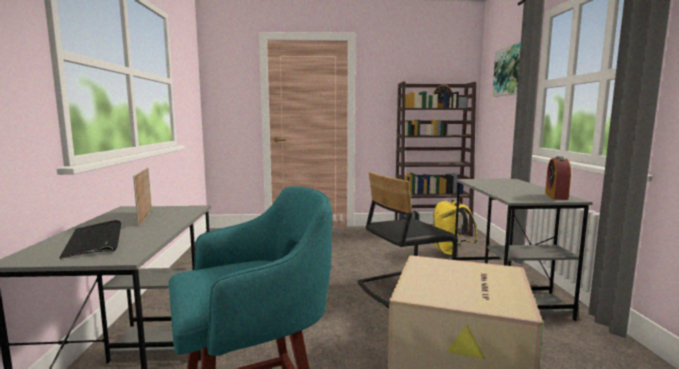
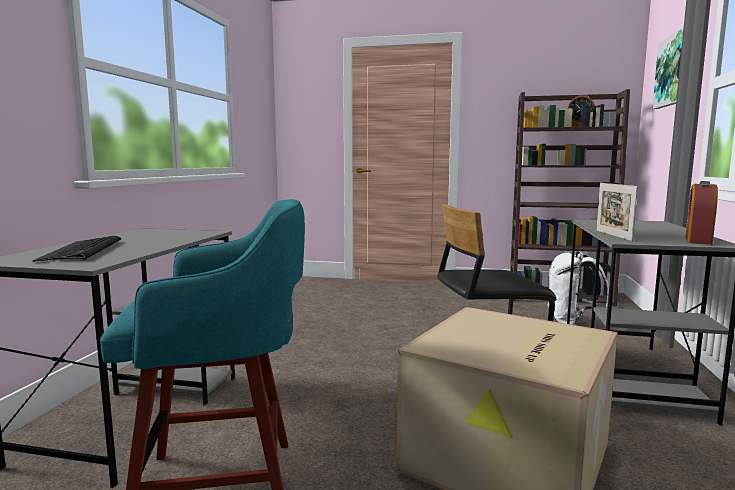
camera: 15 degrees right, 0 degrees up
picture frame [133,167,152,226] -> picture frame moved to [596,183,638,241]
yellow backpack [433,200,478,257] -> white backpack [547,251,609,325]

